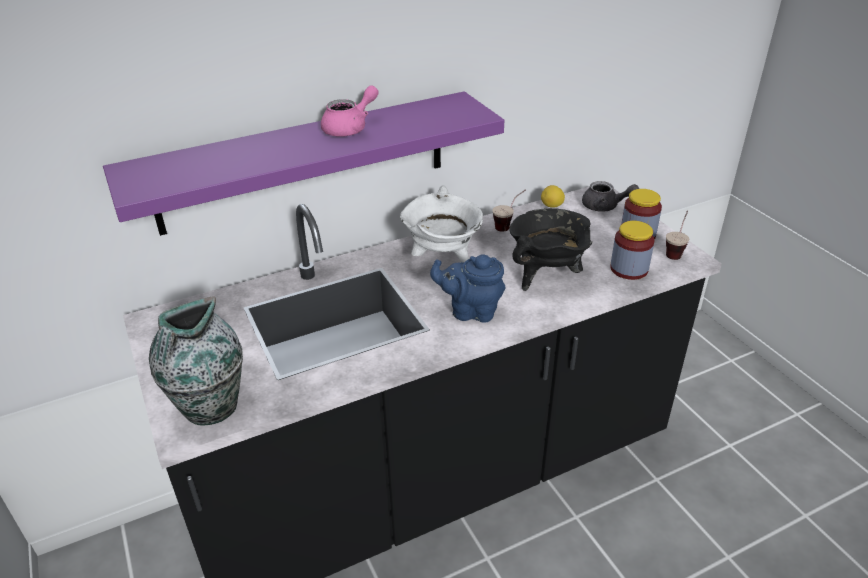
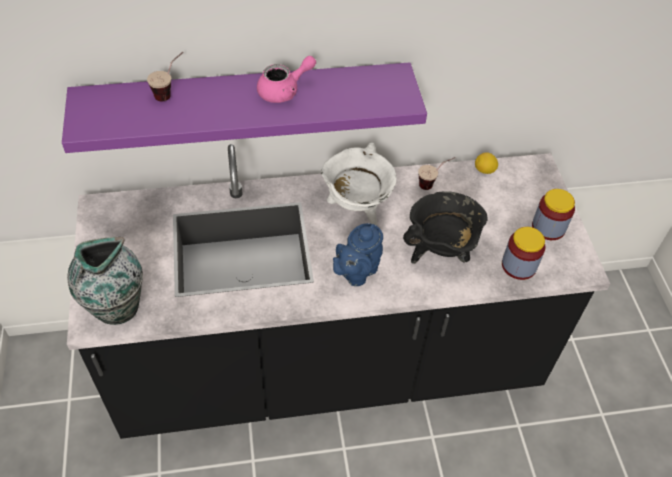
camera: 15 degrees right, 15 degrees up
blue teapot [430,254,506,323] -> blue teapot turned 75 degrees counterclockwise [333,223,383,286]
grey teapot [582,181,639,212] -> none
cup [666,210,689,260] -> cup moved to [147,52,183,101]

